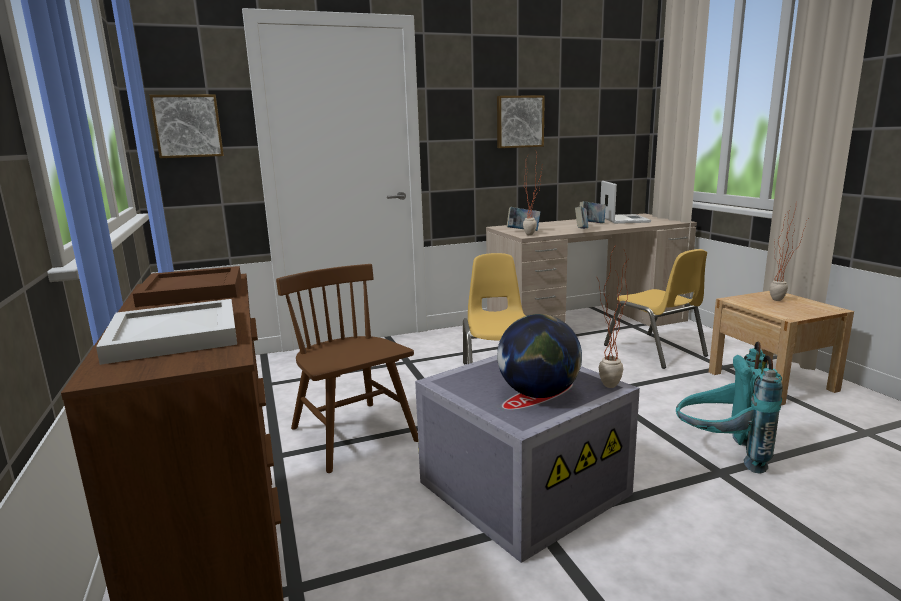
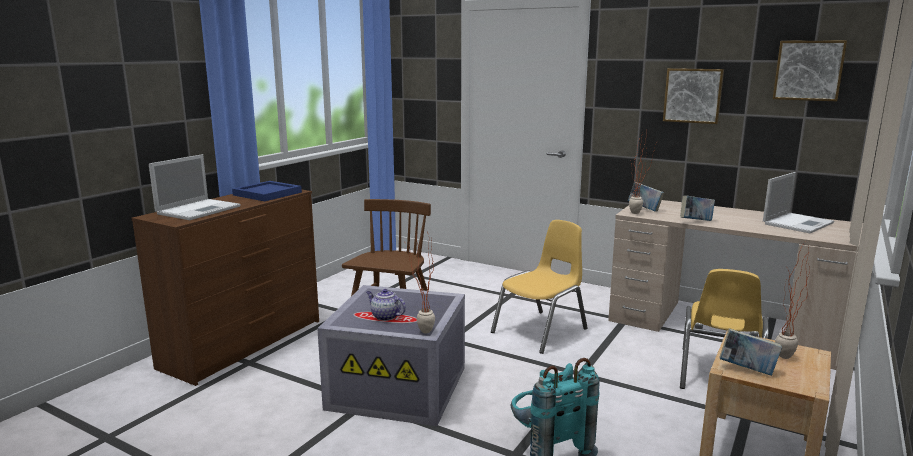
camera: 50 degrees right, 0 degrees up
white tray [96,299,237,365] -> laptop [149,154,240,220]
brown tray [133,266,241,307] -> blue tray [232,181,302,201]
picture [149,94,224,158] -> picture moved to [773,40,847,101]
globe [497,314,582,398] -> teapot [366,289,406,321]
book [580,201,606,223] -> book moved to [719,328,782,376]

